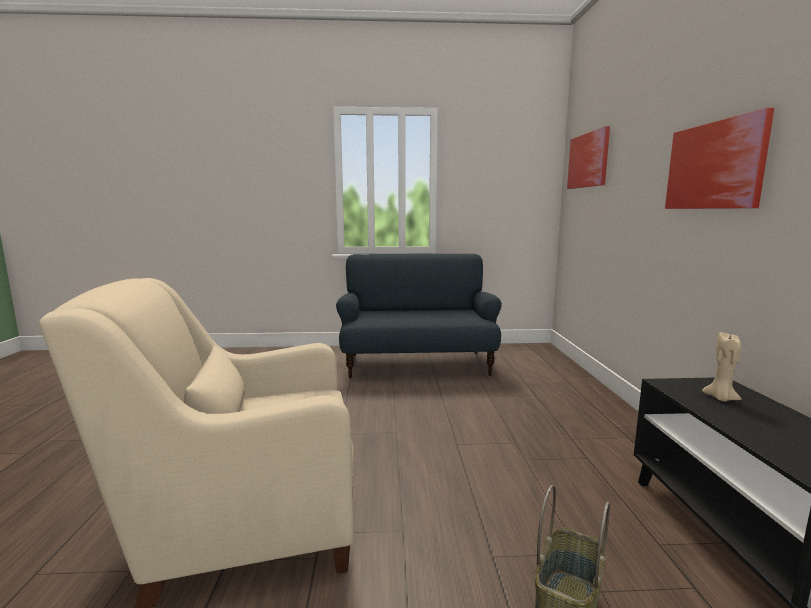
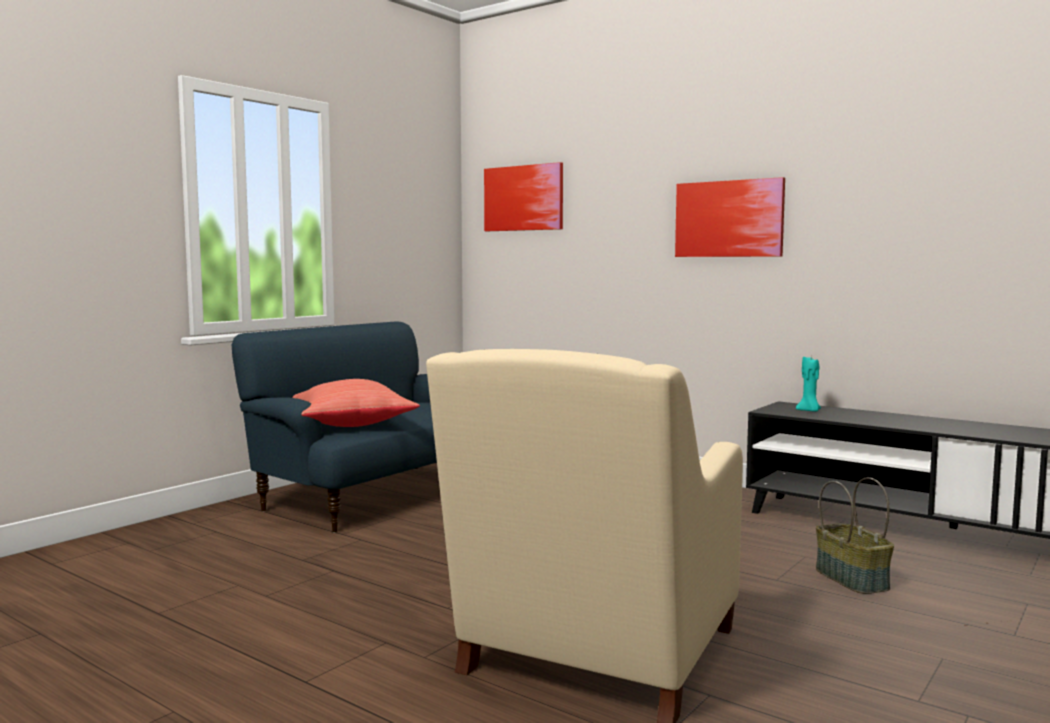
camera: 50 degrees left, 5 degrees down
beige candle [702,332,742,402] -> turquoise candle [796,357,821,412]
none -> red pillow [292,379,419,427]

